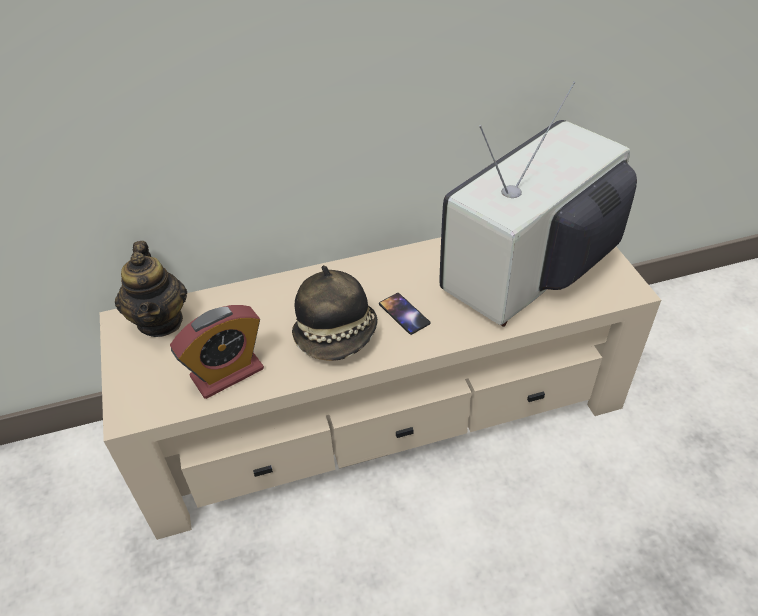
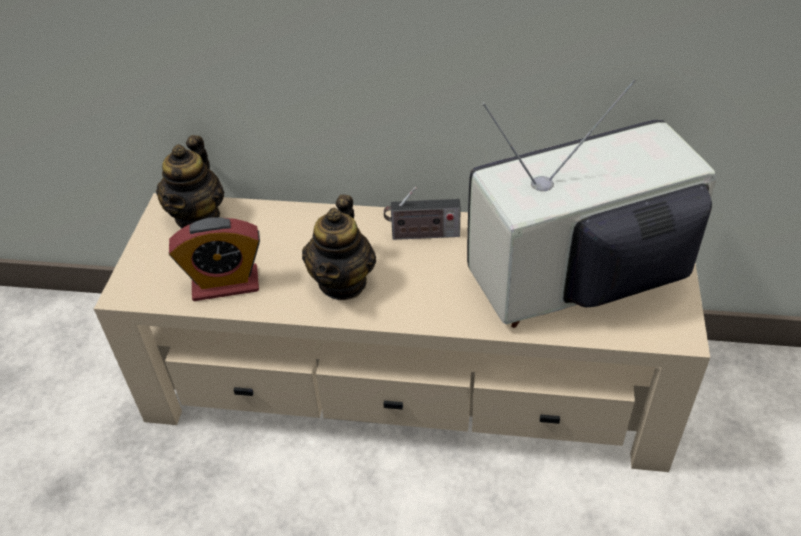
camera: 25 degrees right, 0 degrees up
hat [292,265,378,361] -> teapot [302,195,376,300]
phone [379,293,431,335] -> none
none -> radio [384,187,461,240]

